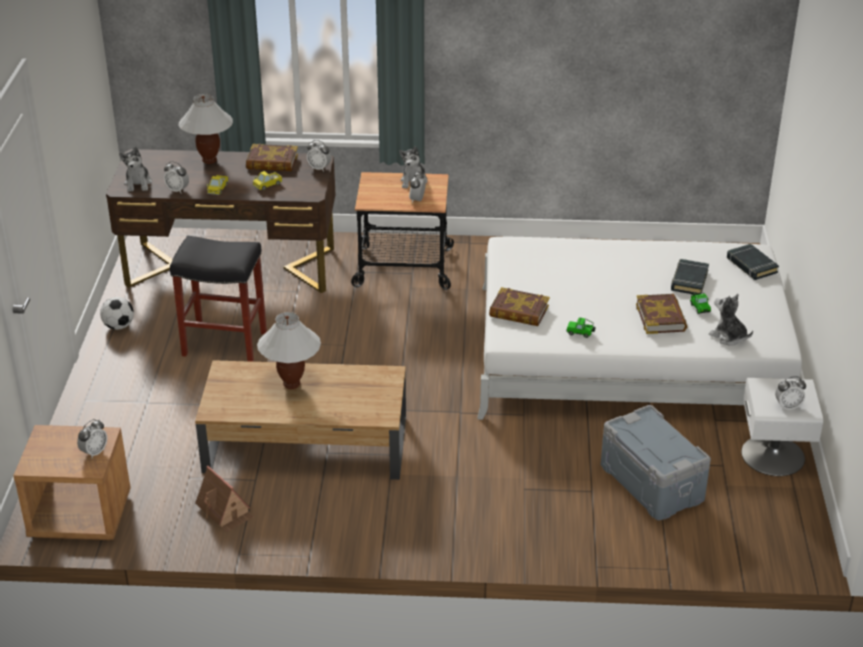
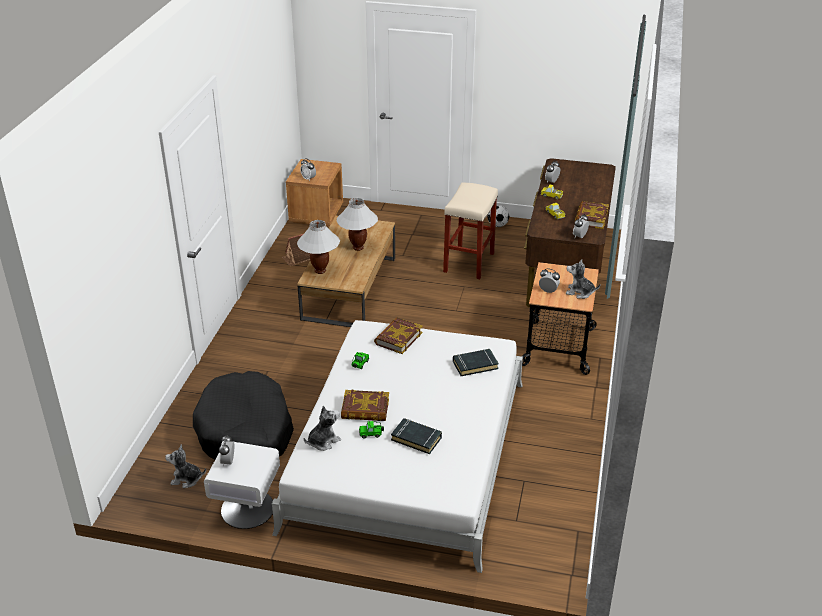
camera: 100 degrees right, 0 degrees up
plush toy [119,147,152,192] -> plush toy moved to [165,444,206,488]
black stool [170,236,267,362] -> beige stool [443,183,498,279]
white table lamp [179,94,233,164] -> white table lamp moved to [297,220,340,274]
grey storage box [601,405,711,520] -> black dog bed [193,371,294,459]
black book [727,244,779,280] -> black book moved to [453,349,499,376]

